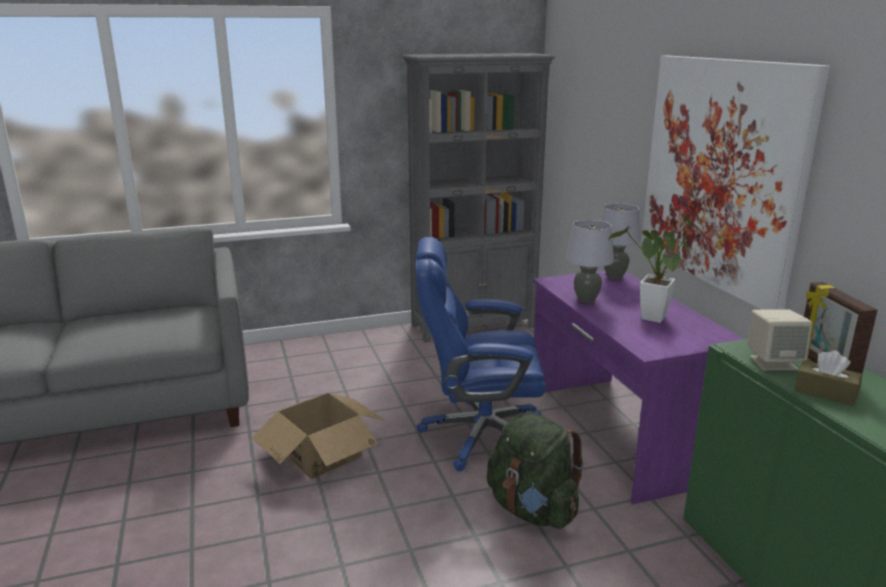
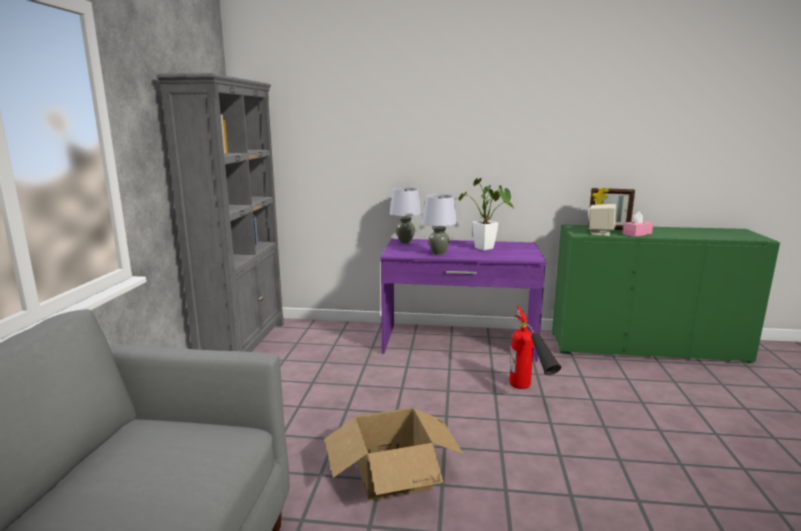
camera: 65 degrees left, 5 degrees down
blue office chair [415,237,546,471] -> none
green backpack [487,412,584,529] -> fire extinguisher [509,306,561,389]
picture [641,56,830,310] -> none
brown tissue box [795,350,863,406] -> pink tissue box [623,211,653,237]

